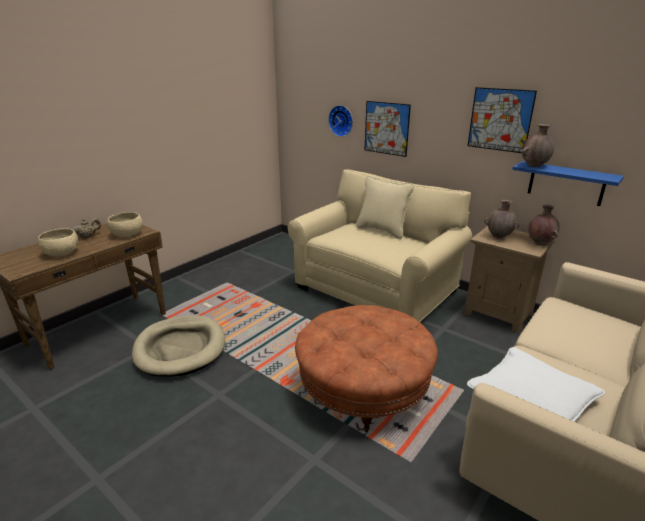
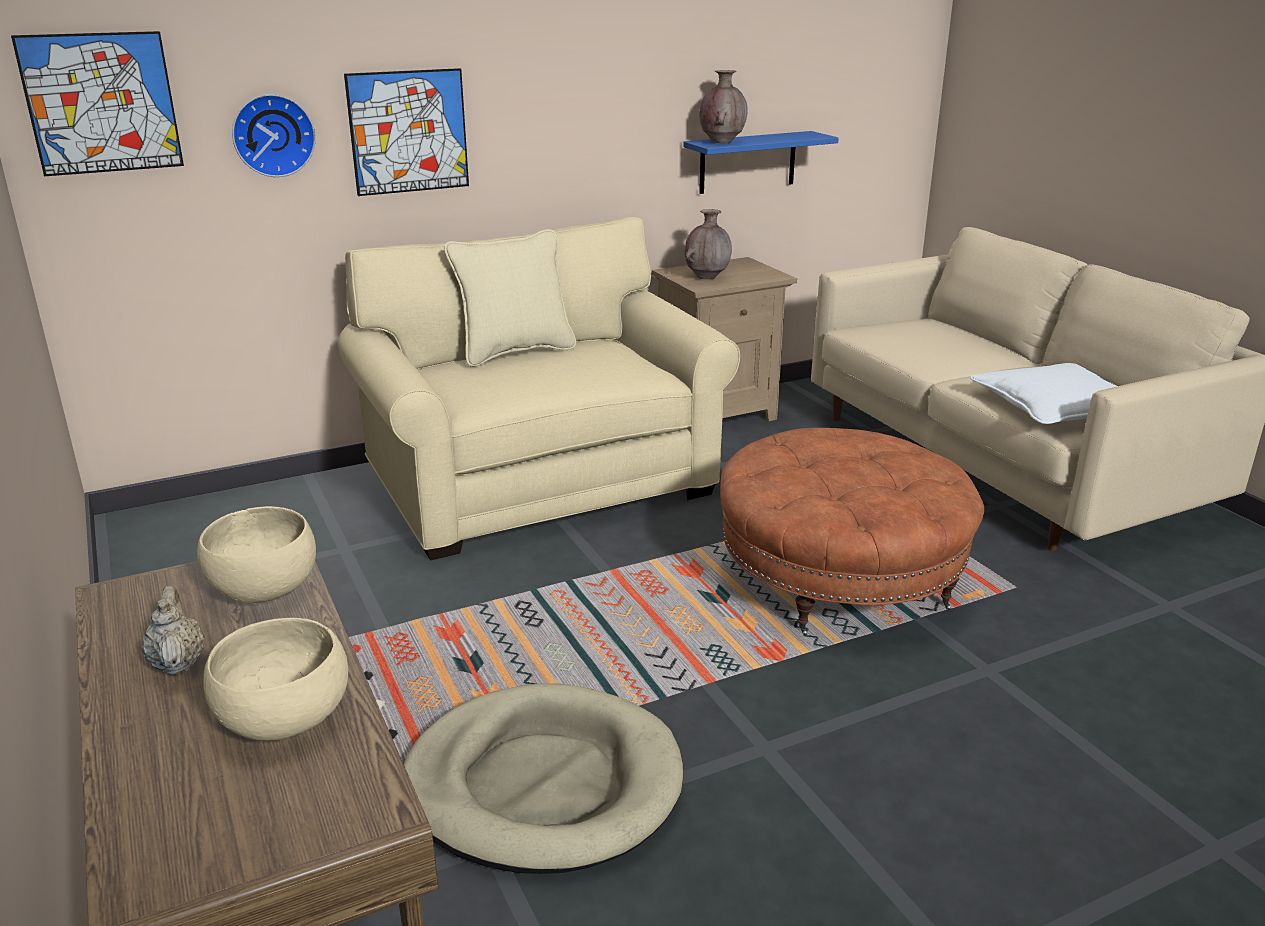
camera: 65 degrees left, 0 degrees up
picture [468,87,537,153] -> picture moved to [11,31,184,176]
brown vase [529,205,560,246] -> none

